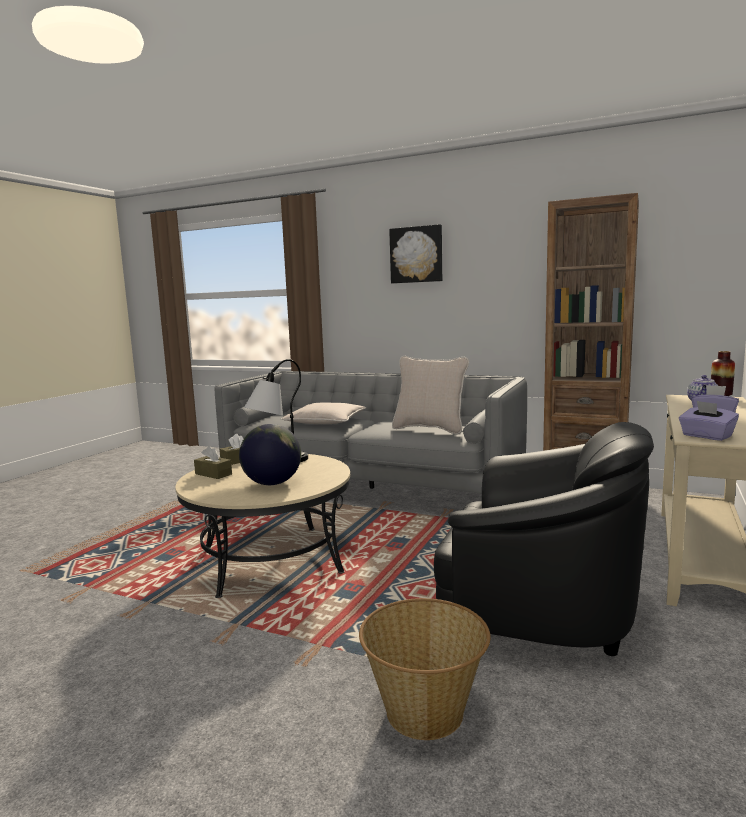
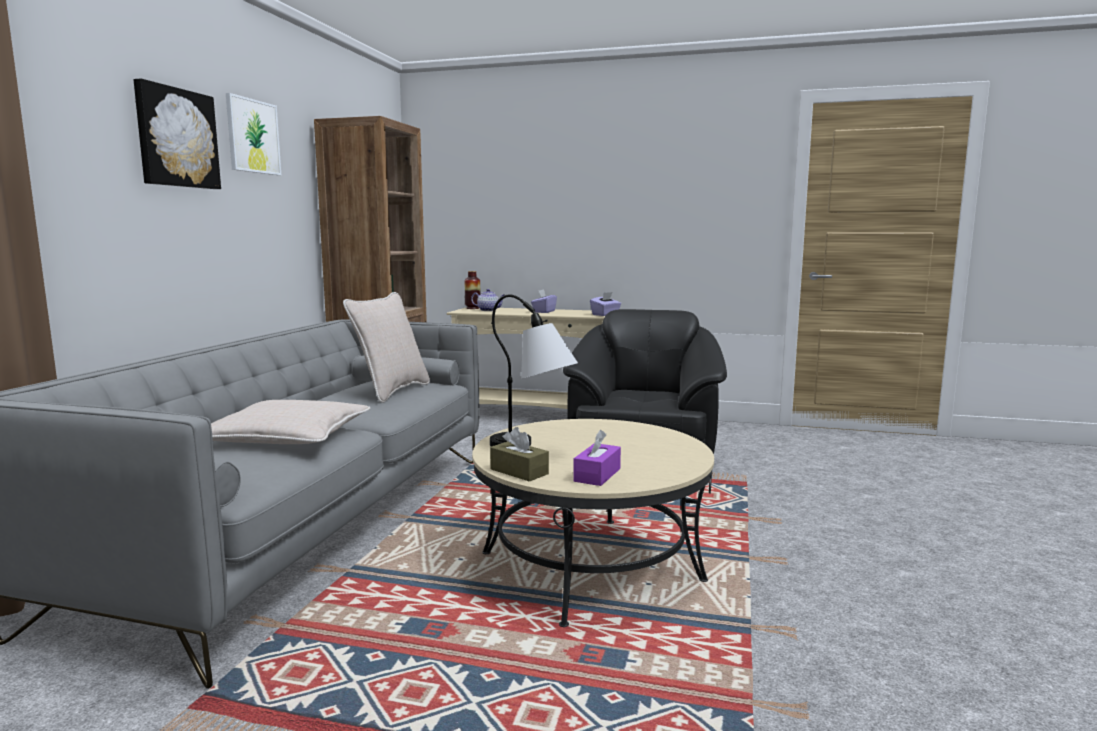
camera: 100 degrees left, 0 degrees up
brown tissue box [194,446,232,479] -> purple tissue box [573,430,621,486]
globe [239,424,301,485] -> none
basket [359,598,491,740] -> none
none -> picture [226,93,281,175]

